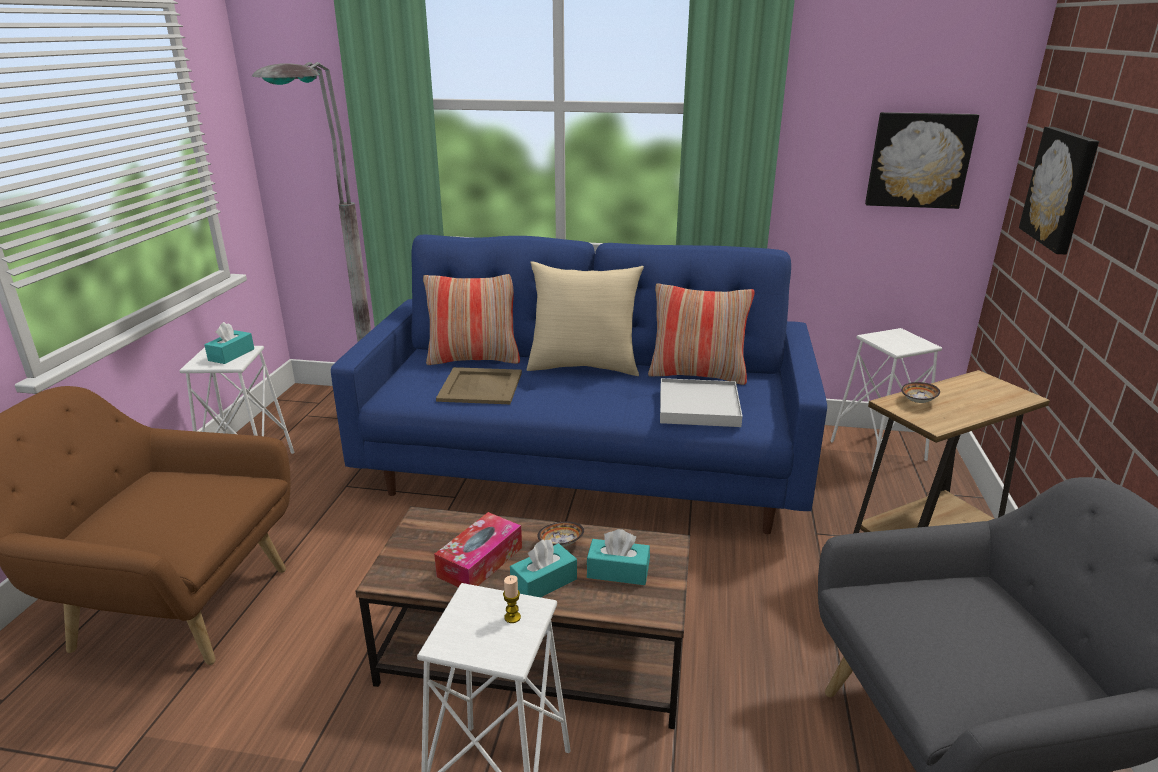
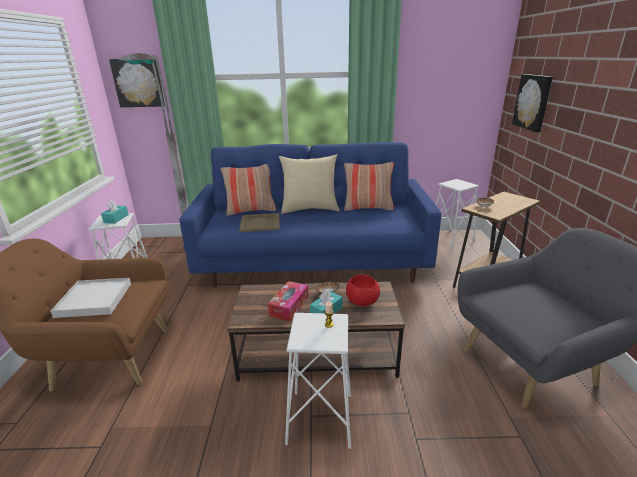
camera: 10 degrees left, 0 degrees up
turquoise tissue box [587,529,650,585] -> red bowl [346,275,380,306]
white tray [660,378,743,427] -> white tray moved to [50,278,131,318]
picture [865,112,979,209] -> picture moved to [109,59,165,107]

